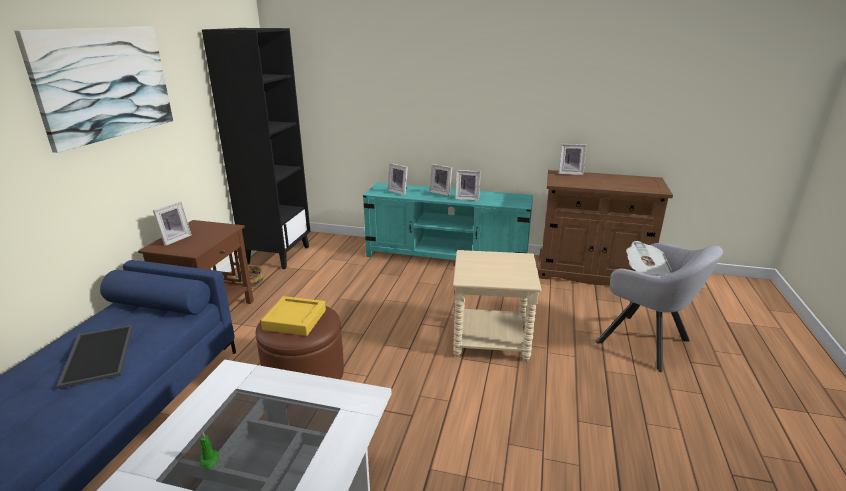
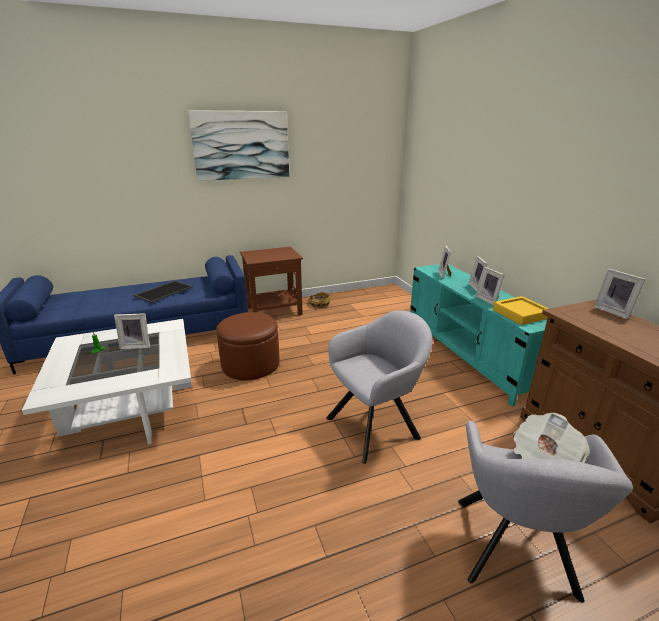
camera: 55 degrees right, 0 degrees up
picture frame [153,201,192,246] -> picture frame moved to [114,313,150,349]
black bookcase [202,28,310,269] -> none
yellow tray [261,296,326,336] -> yellow tray moved to [493,296,549,325]
beige side table [453,250,541,361] -> grey armchair [326,310,433,464]

